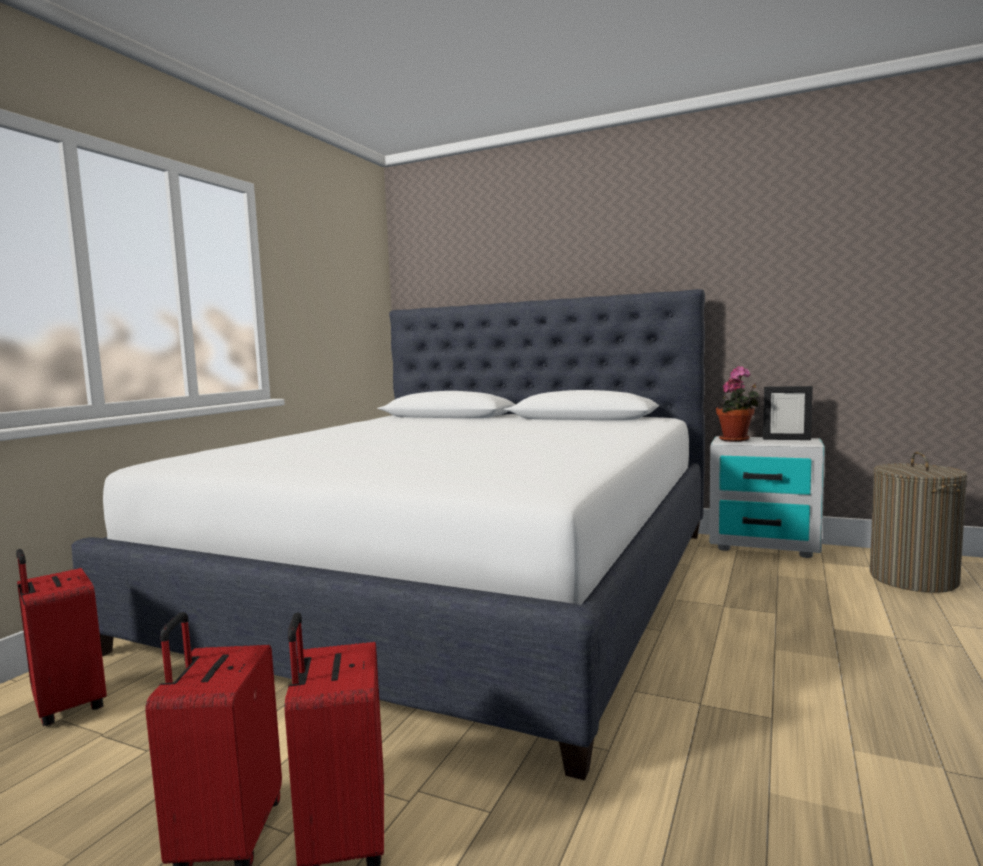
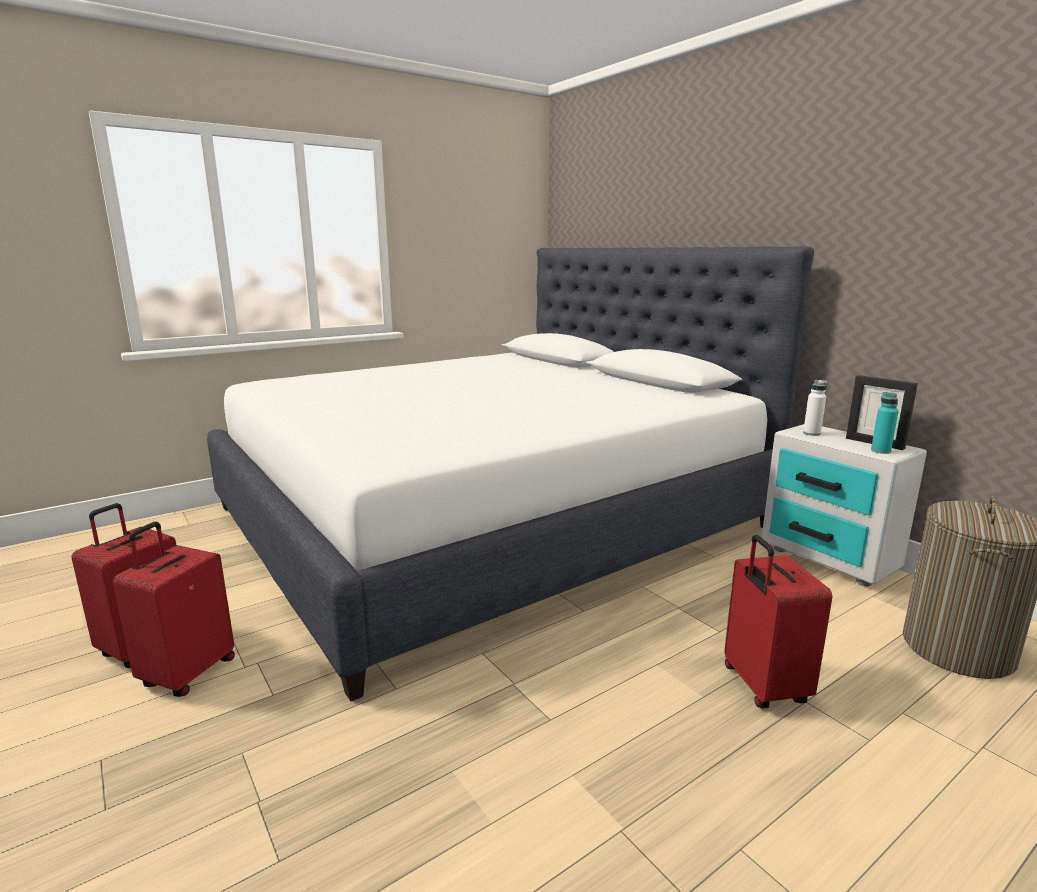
camera: 30 degrees right, 10 degrees up
red suitcase [16,549,106,727] -> red suitcase moved to [724,535,832,708]
potted plant [716,366,759,442] -> white bottle [803,380,827,436]
none -> turquoise bottle [871,392,899,454]

